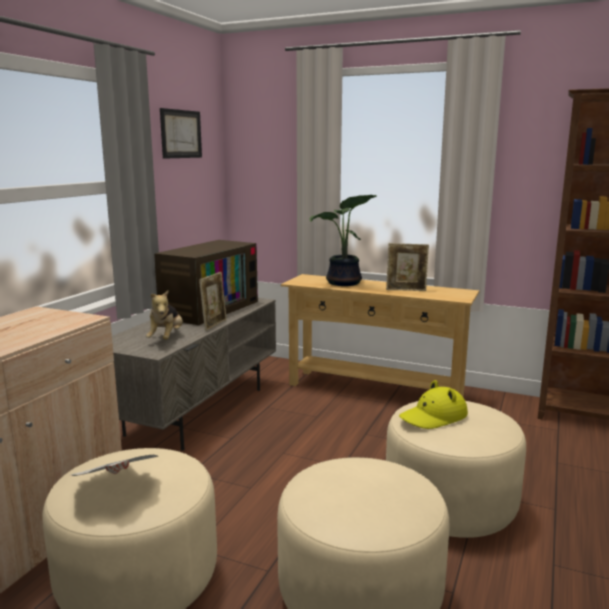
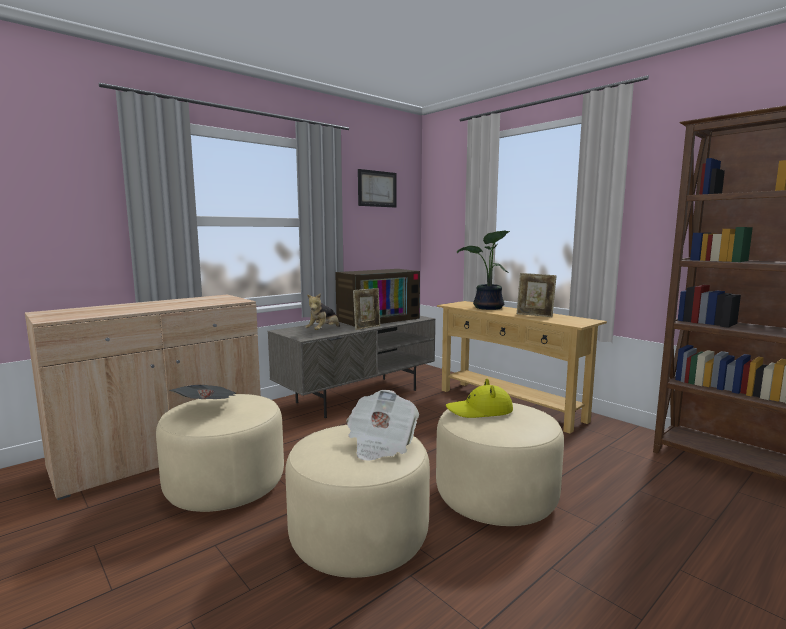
camera: 25 degrees right, 5 degrees down
none -> newspaper [346,390,419,460]

